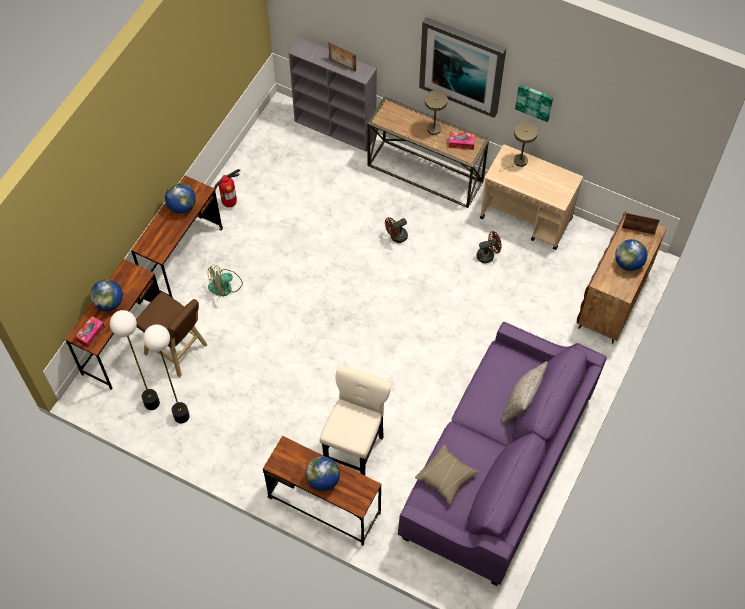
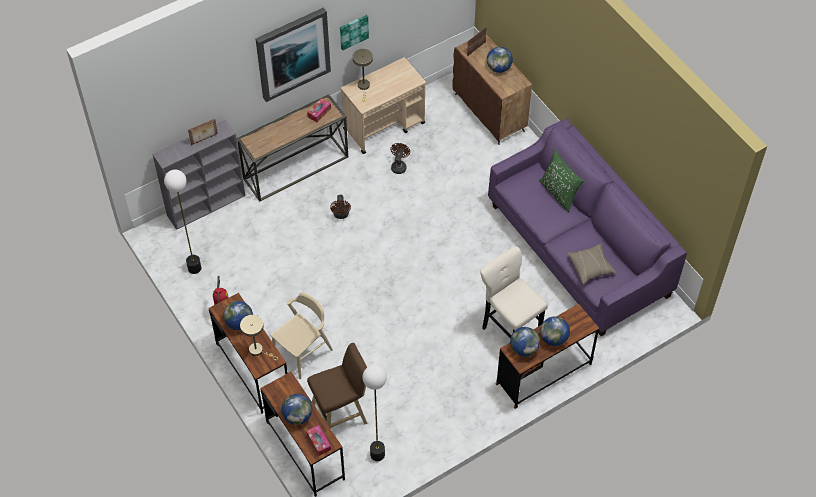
camera: 60 degrees left, 5 degrees down
floor lamp [143,325,190,424] -> floor lamp moved to [164,169,201,274]
fan [208,265,243,297] -> beige chair [271,292,333,379]
beige table lamp [425,90,448,149] -> beige table lamp moved to [240,315,278,360]
grey pillow [502,361,548,423] -> green pillow [539,149,584,212]
none -> globe [510,327,540,357]

